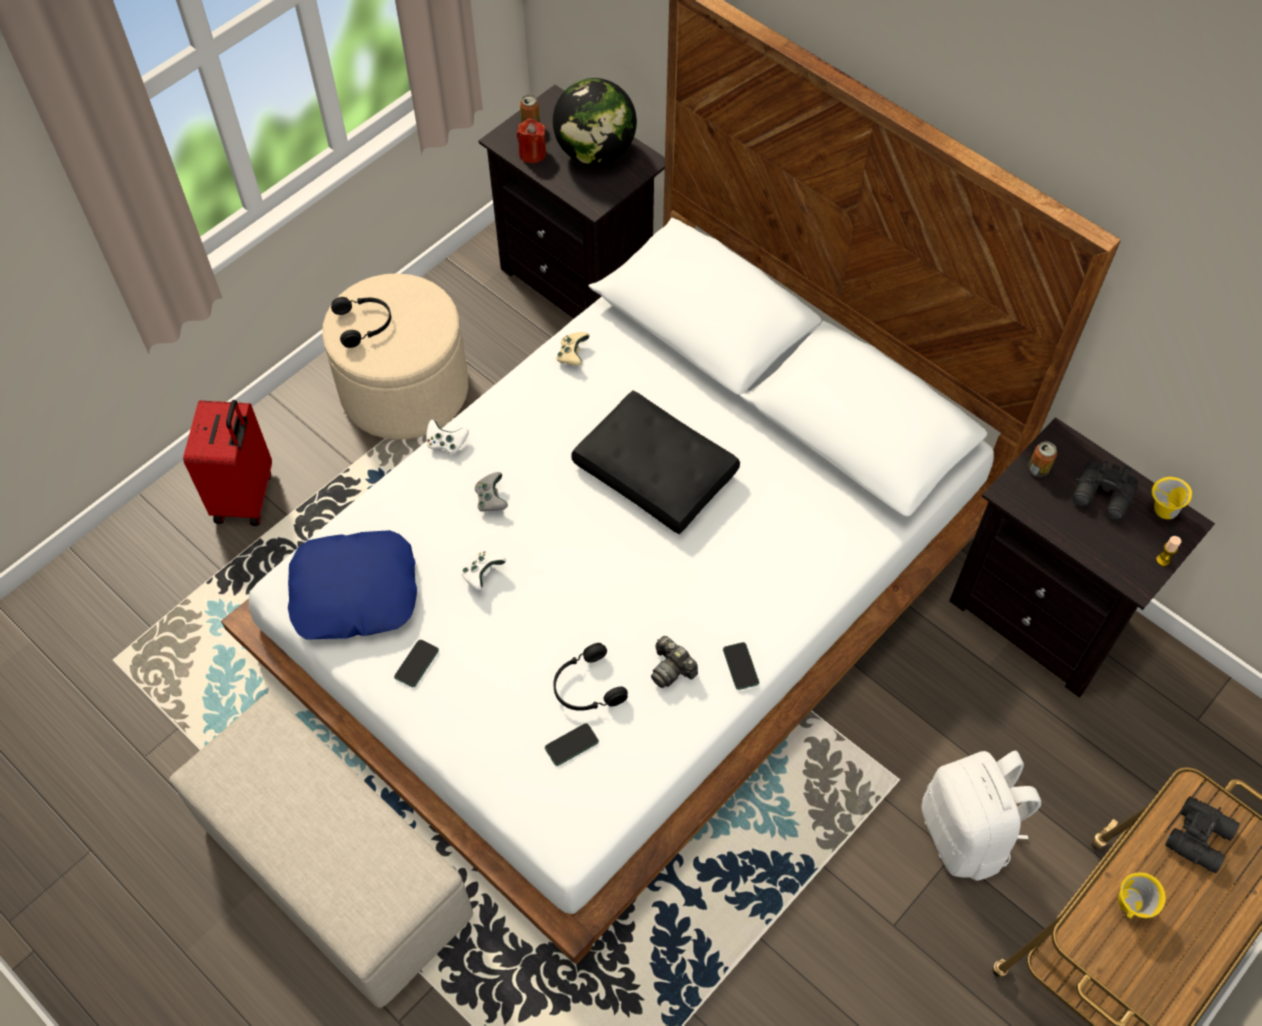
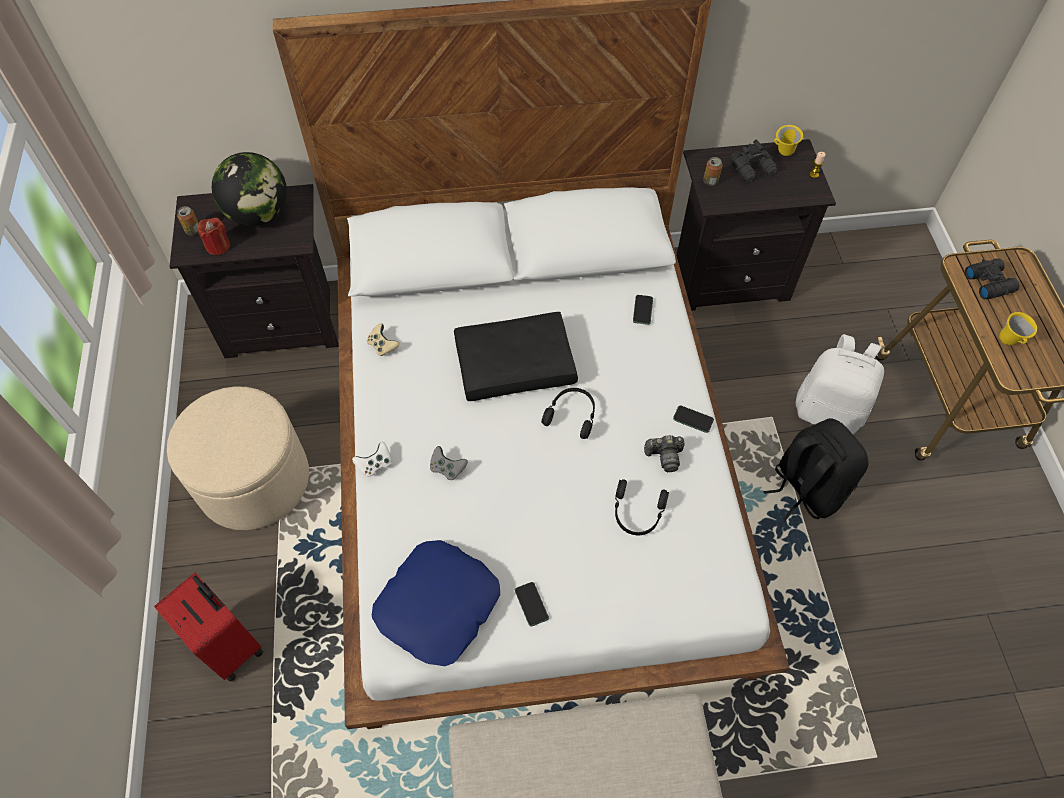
camera: 50 degrees left, 0 degrees up
black headphones [331,297,391,348] -> black headphones moved to [542,388,595,439]
white game controller [462,551,506,590] -> none
phone [545,723,599,766] -> phone moved to [633,295,653,325]
none -> black backpack [763,418,869,520]

